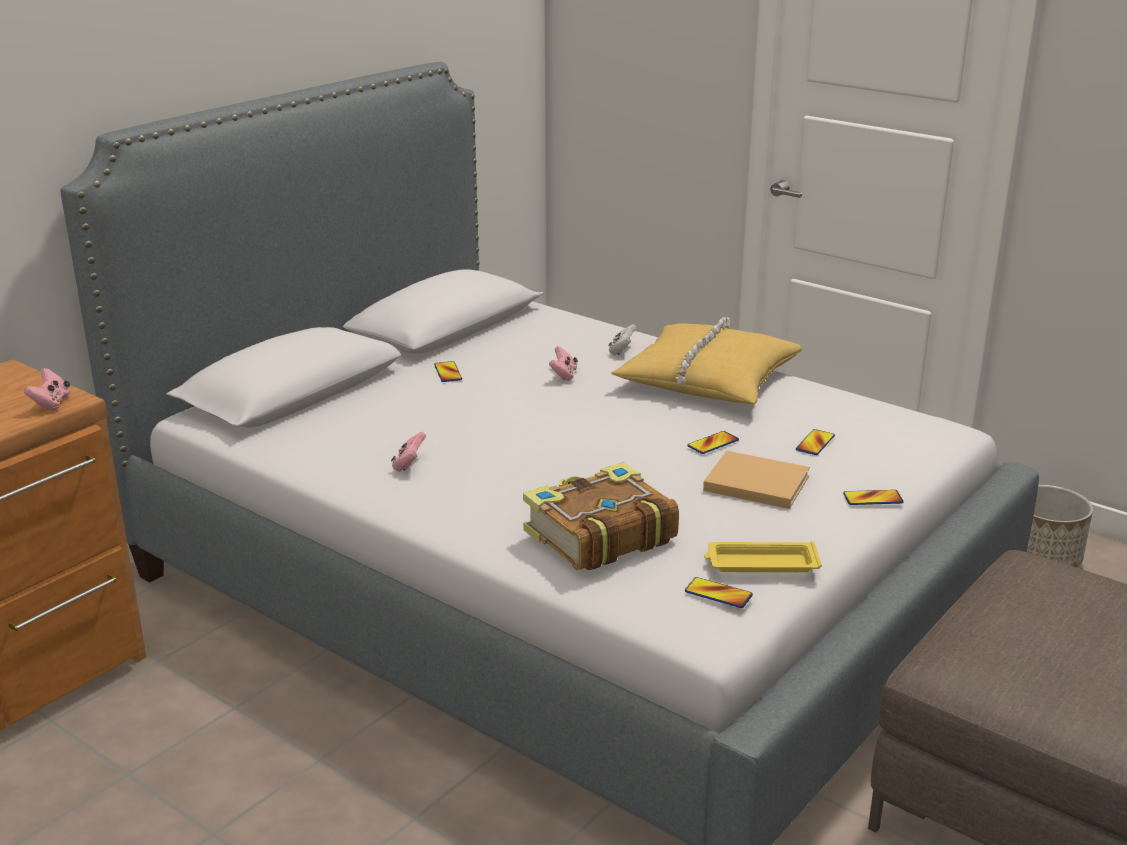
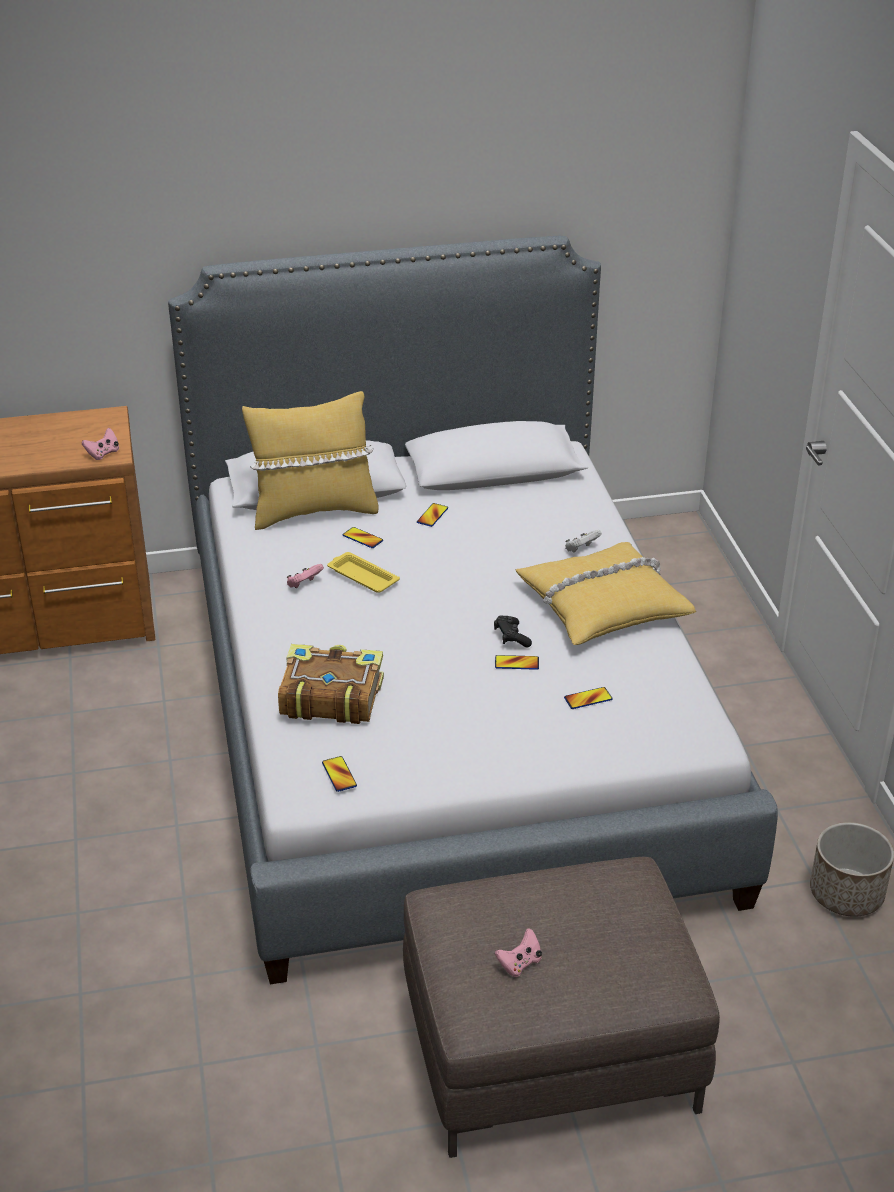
camera: 40 degrees right, 10 degrees up
pink game controller [549,346,578,381] -> pink game controller moved to [495,928,542,977]
beige book [703,451,810,509] -> none
yellow tray [704,541,822,572] -> yellow tray moved to [327,552,400,593]
phone [843,490,904,505] -> phone moved to [343,527,383,548]
none -> yellow pillow [242,391,379,530]
none -> black game controller [494,615,532,647]

